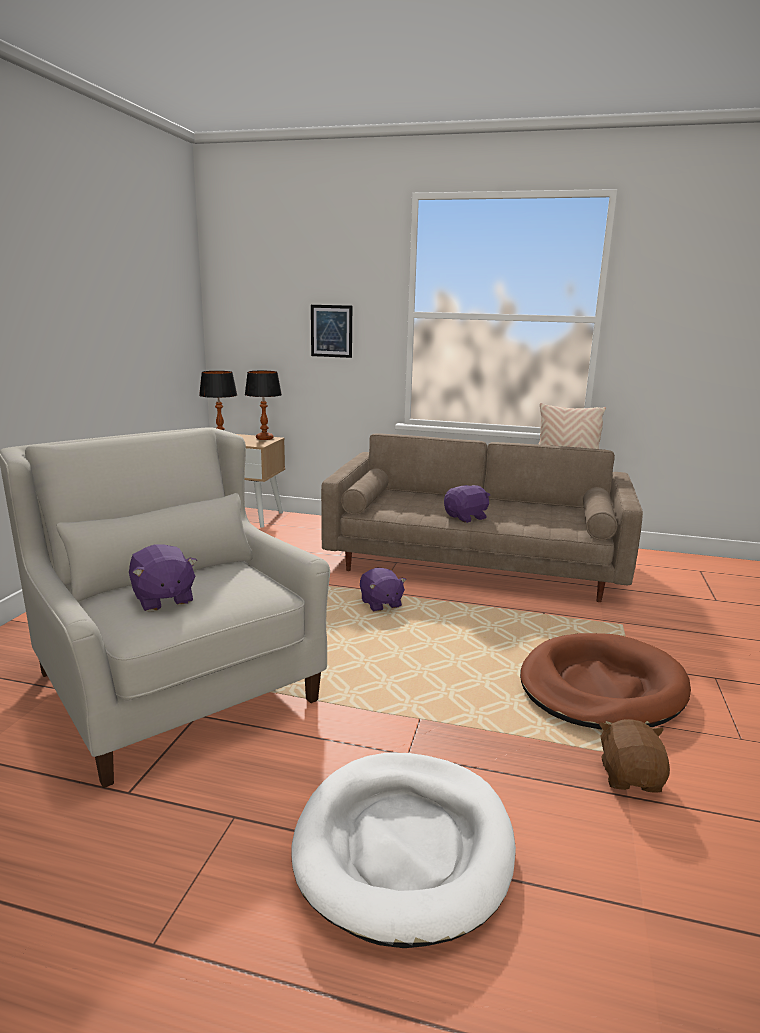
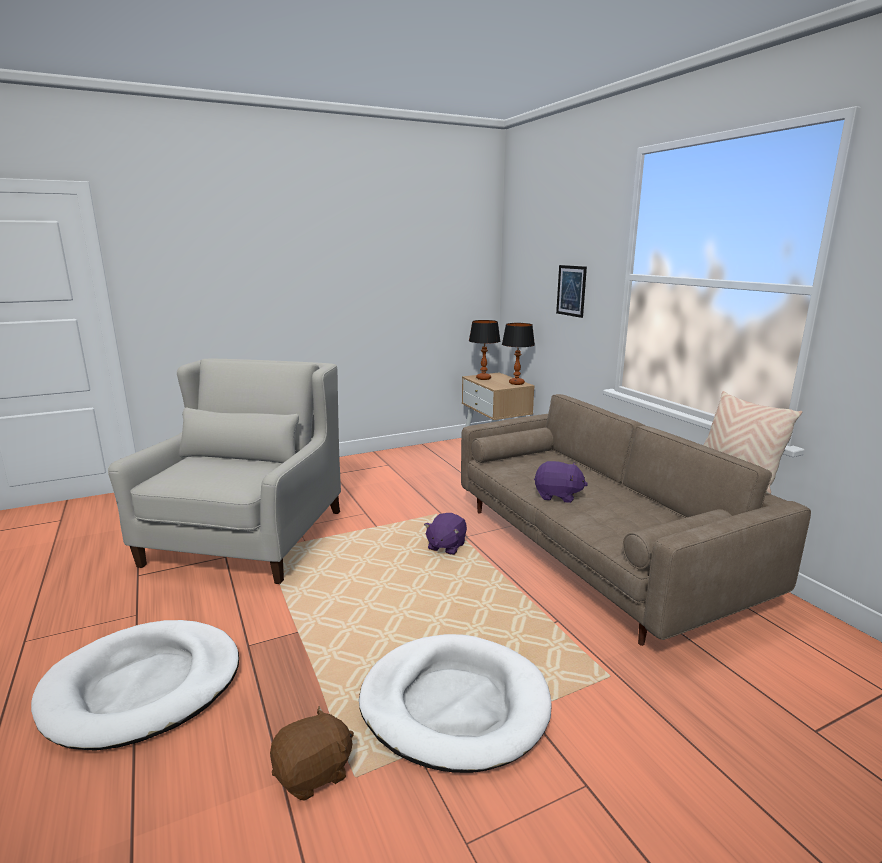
camera: 50 degrees right, 0 degrees up
purple plush toy [129,544,197,612] -> none
brown dog bed [520,633,691,730] -> white dog bed [359,634,551,773]

